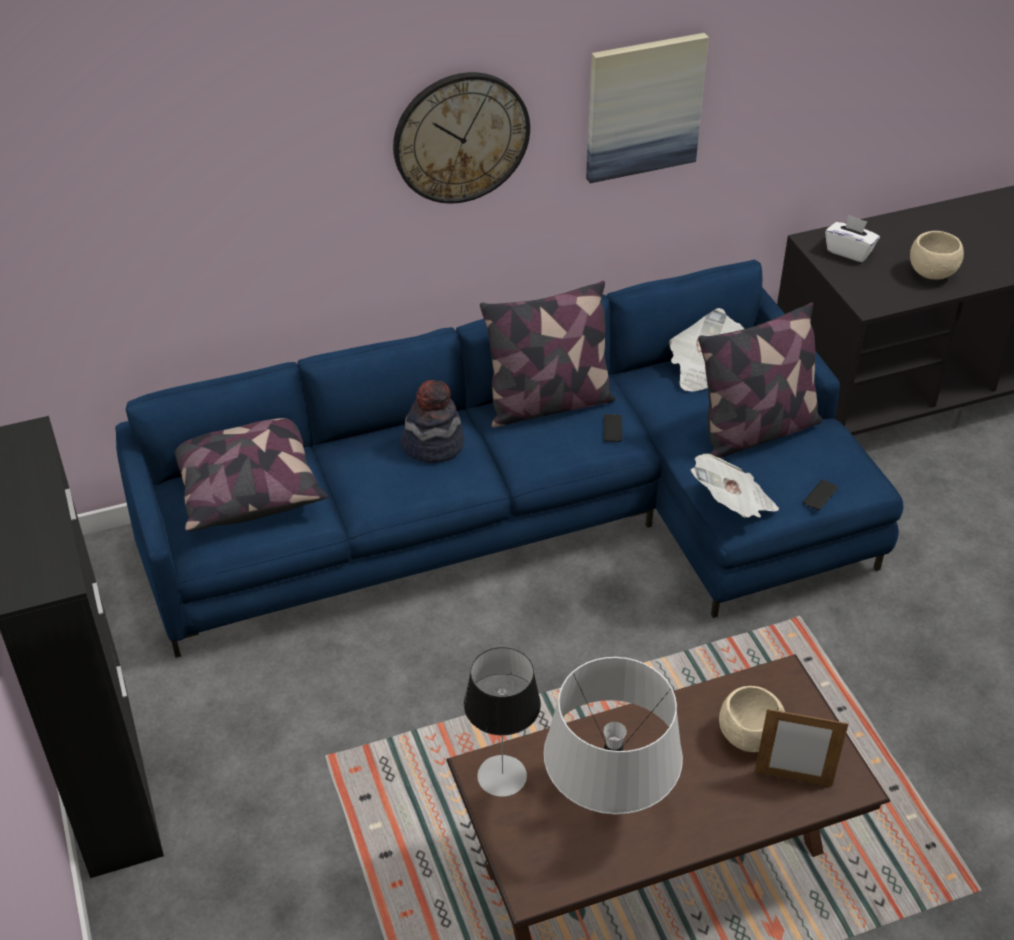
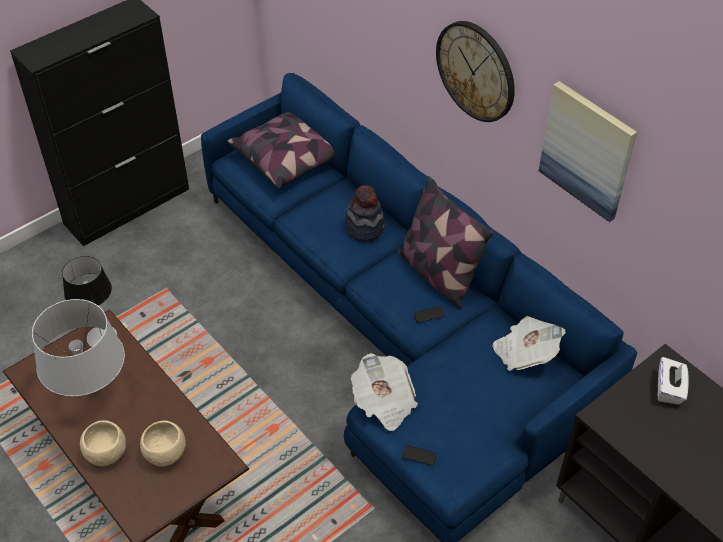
camera: 70 degrees right, 5 degrees up
pillow [698,302,822,459] -> none
picture frame [755,708,849,787] -> none
beige bowl [910,231,964,279] -> beige bowl moved to [80,420,126,466]

